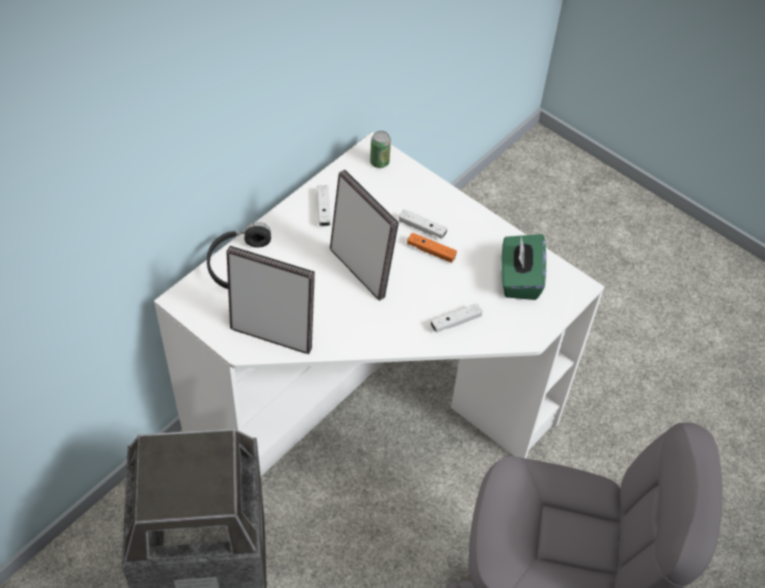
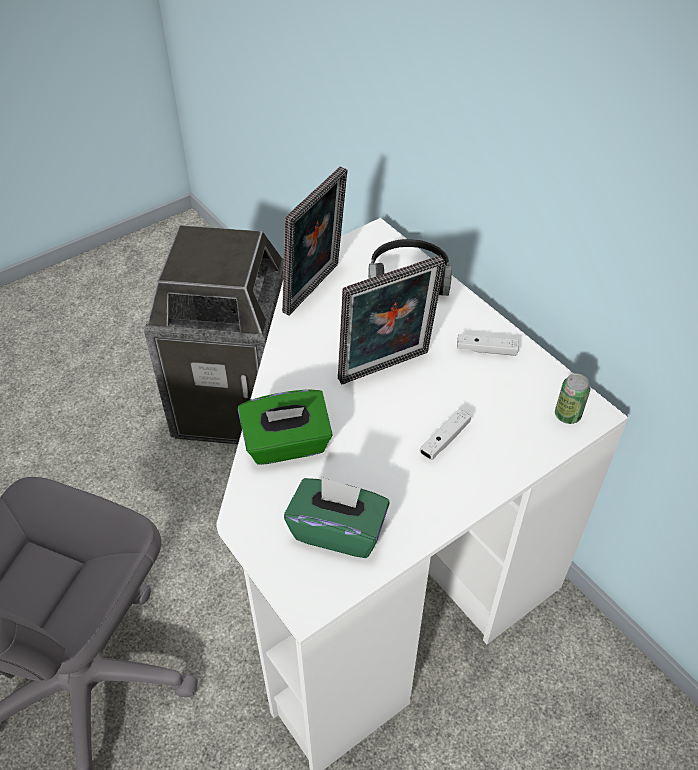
camera: 105 degrees right, 5 degrees down
orange game controller [407,232,457,263] -> none
white game controller [431,303,482,333] -> green tissue box [238,389,333,465]

